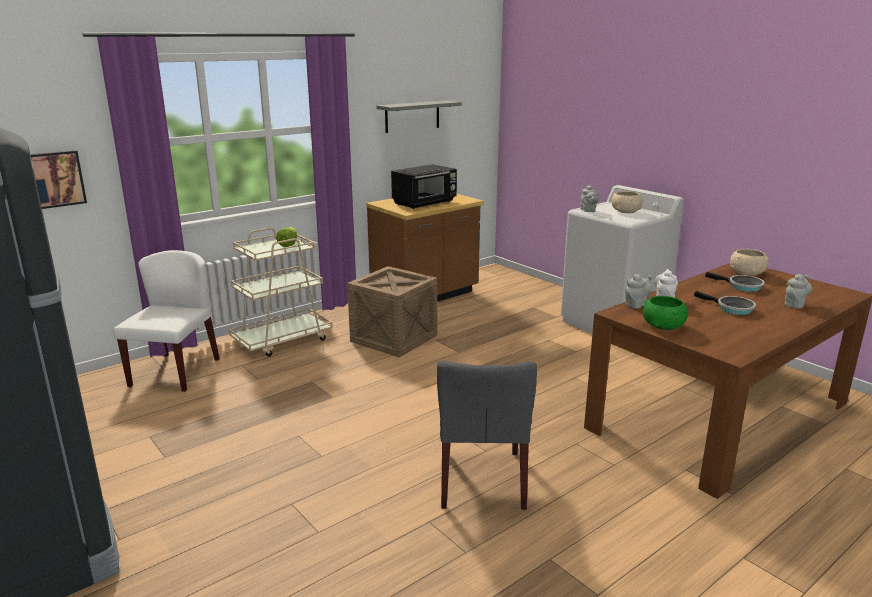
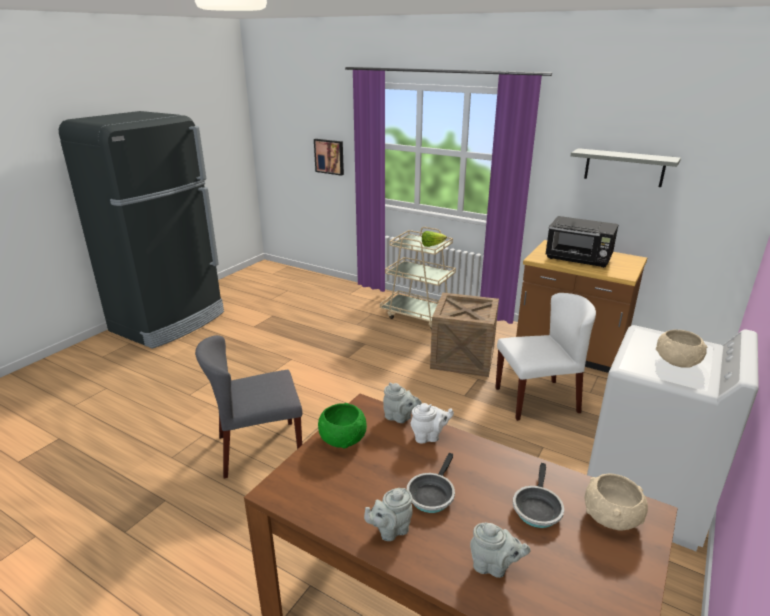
camera: 70 degrees right, 5 degrees up
white chair [113,250,220,392] -> white chair moved to [495,293,596,421]
grey teapot [580,185,599,212] -> grey teapot moved to [364,488,413,541]

